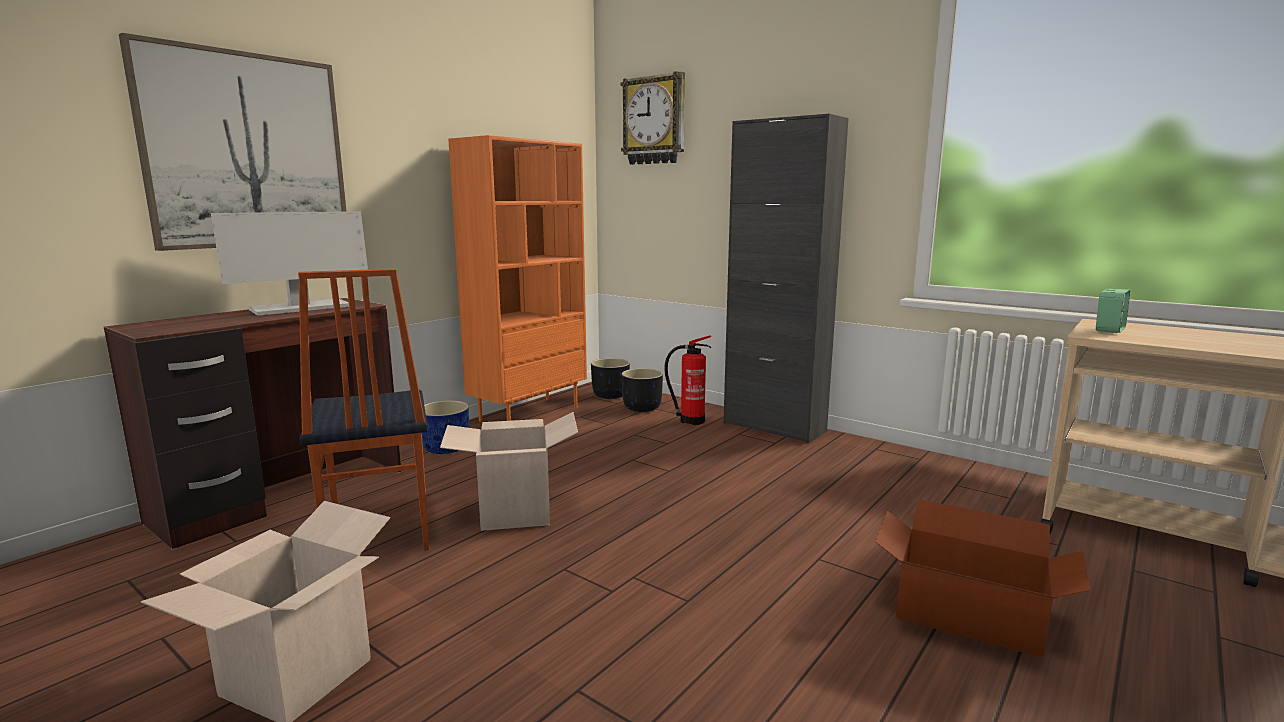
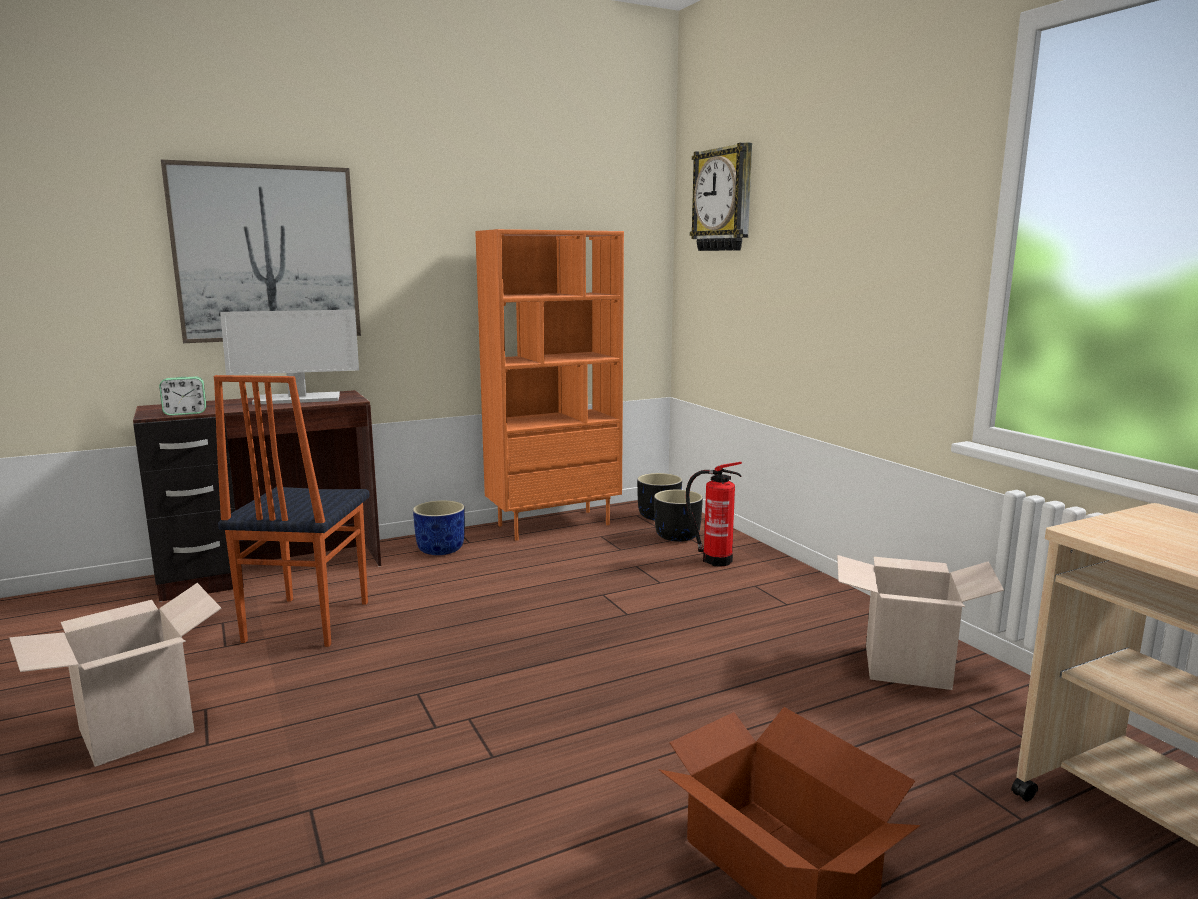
camera: 25 degrees right, 0 degrees up
cardboard box [440,412,578,531] -> cardboard box moved to [837,555,1004,690]
black cabinet [723,114,849,443] -> none
alarm clock [1096,289,1130,333] -> alarm clock moved to [159,377,206,416]

